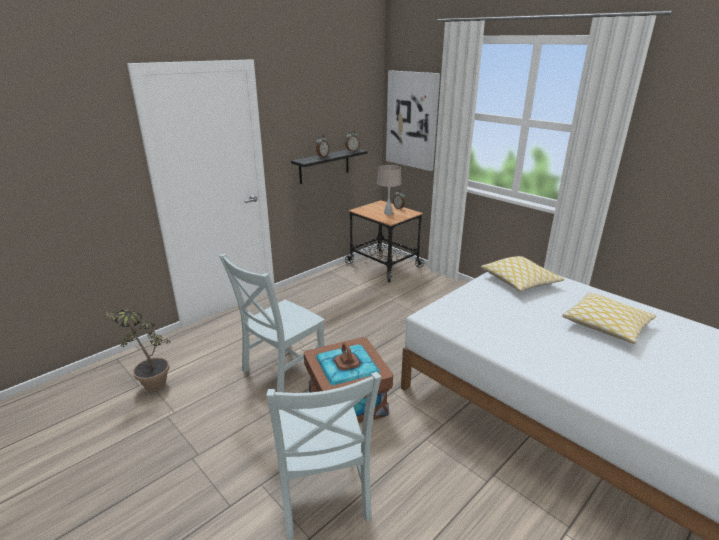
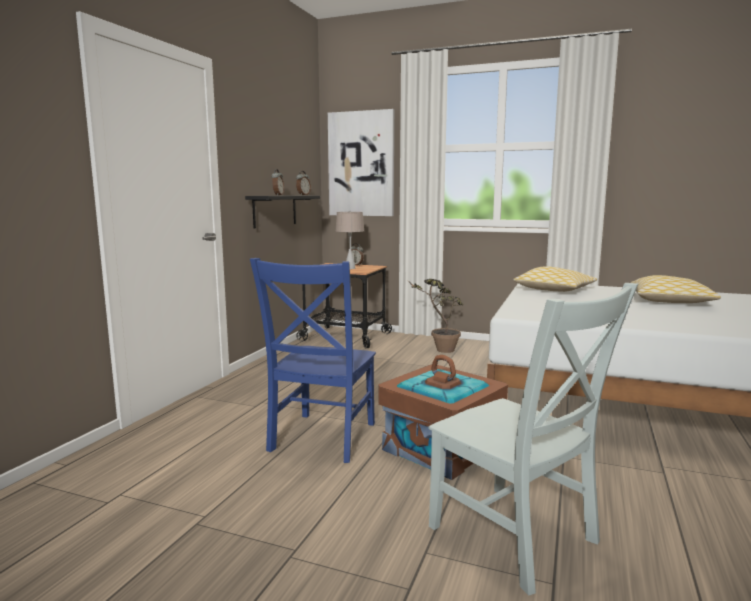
camera: 25 degrees left, 15 degrees down
potted plant [105,307,171,392] -> potted plant moved to [408,279,463,353]
grey chair [219,254,325,392] -> blue chair [250,258,376,463]

